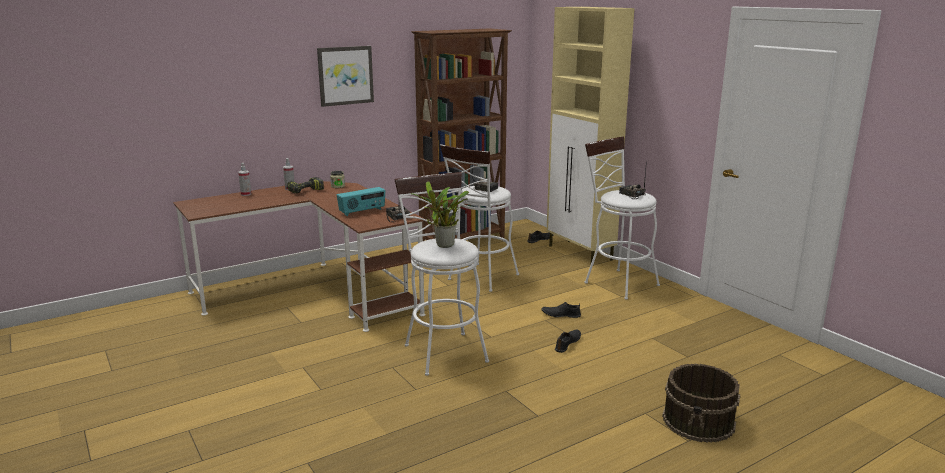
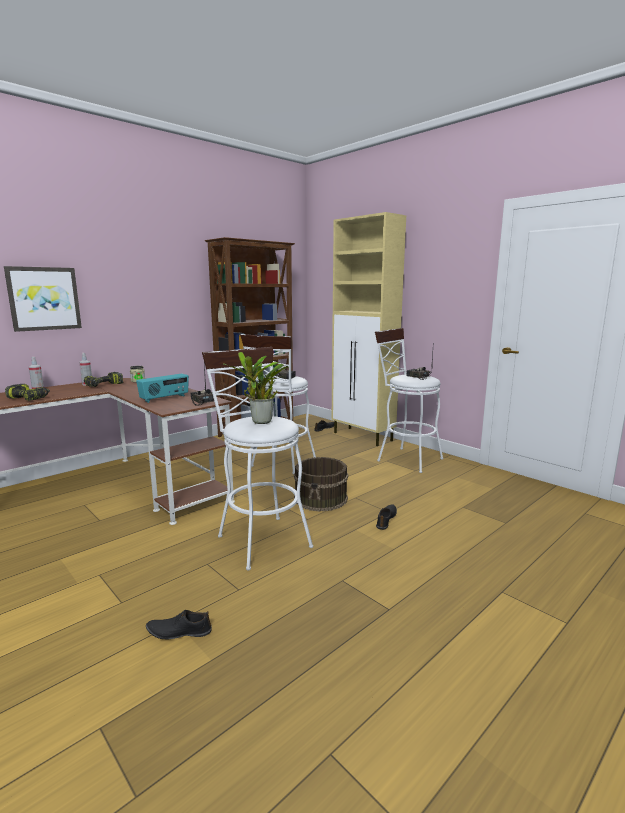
camera: 10 degrees left, 5 degrees down
picture [317,46,374,107] -> picture moved to [4,266,82,332]
black shoe [541,302,581,318] -> black shoe moved to [146,610,212,640]
brown bucket [662,364,740,443] -> brown bucket moved to [294,457,348,512]
none -> power drill [5,384,50,401]

